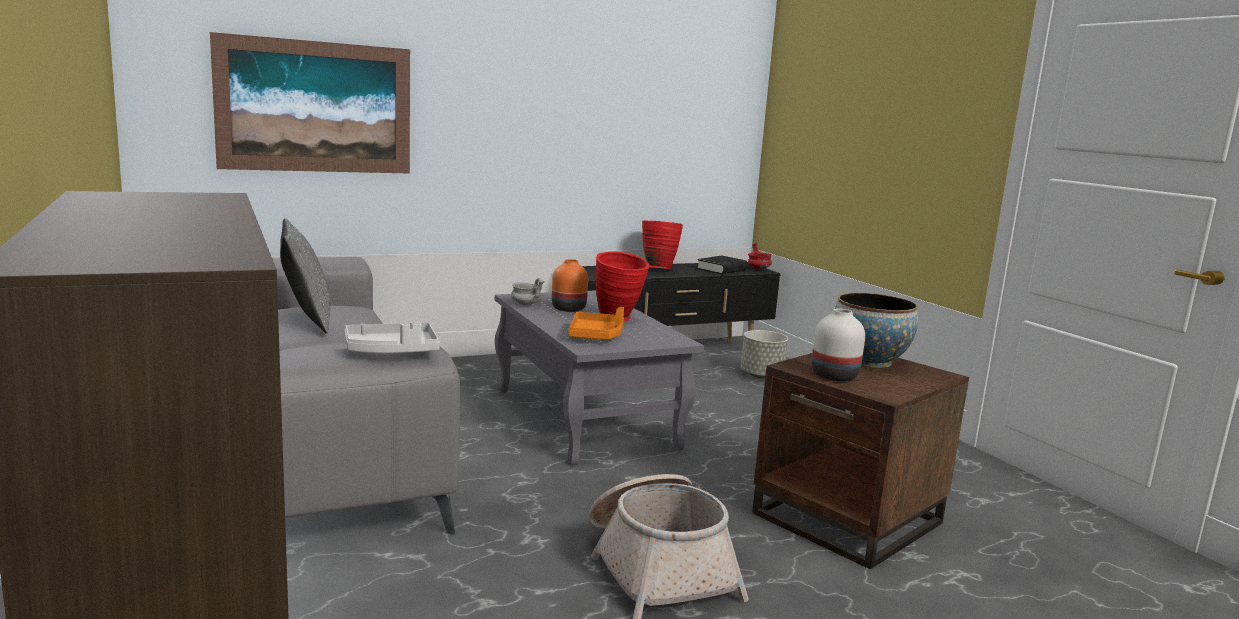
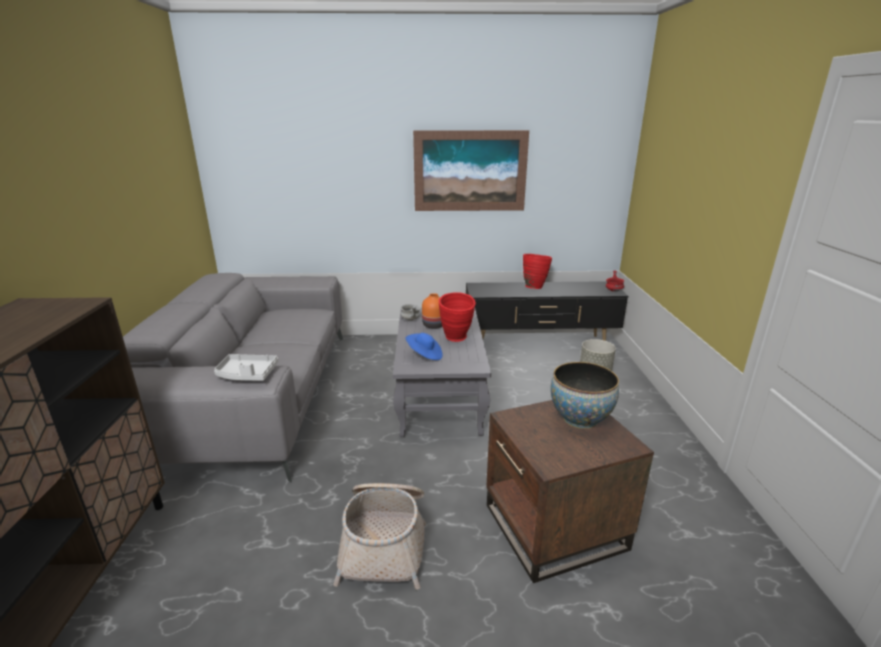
camera: 25 degrees right, 10 degrees up
picture [210,32,410,174] -> picture moved to [413,130,529,211]
grey pillow [280,218,331,334] -> none
orange tray [568,307,624,340] -> blue hat [406,333,443,360]
black book [697,255,748,274] -> none
white vase [812,308,865,381] -> none

